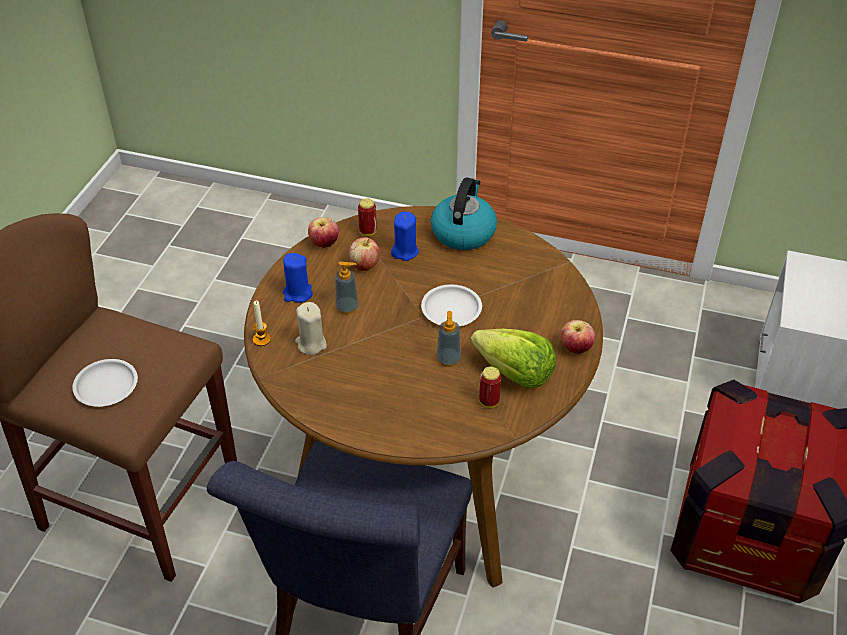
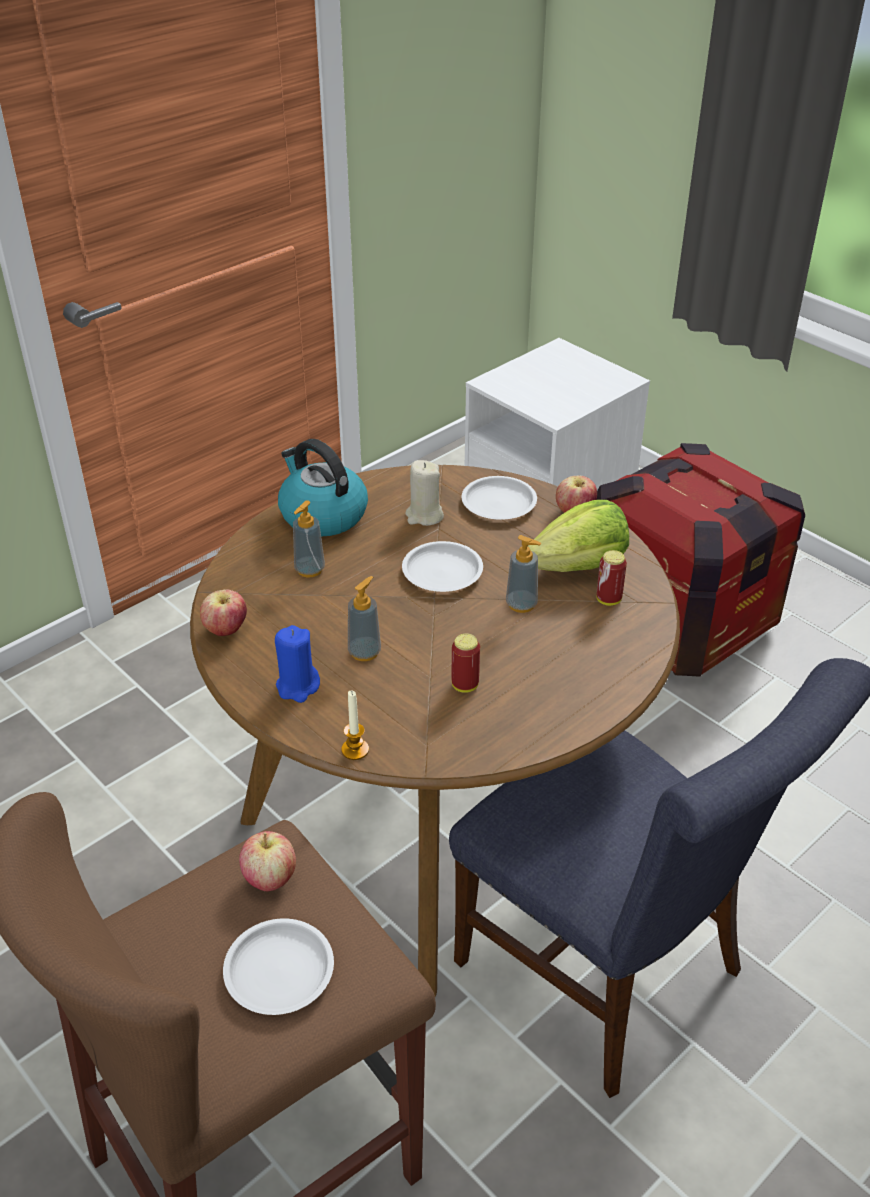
camera: 60 degrees left, 5 degrees down
beige candle [295,302,327,355] -> beige candle moved to [405,460,444,526]
apple [349,237,380,271] -> apple moved to [239,831,296,891]
can [358,198,377,236] -> can moved to [452,633,480,693]
blue candle [391,211,419,261] -> soap dispenser [293,500,325,578]
none -> white plate [461,476,537,520]

